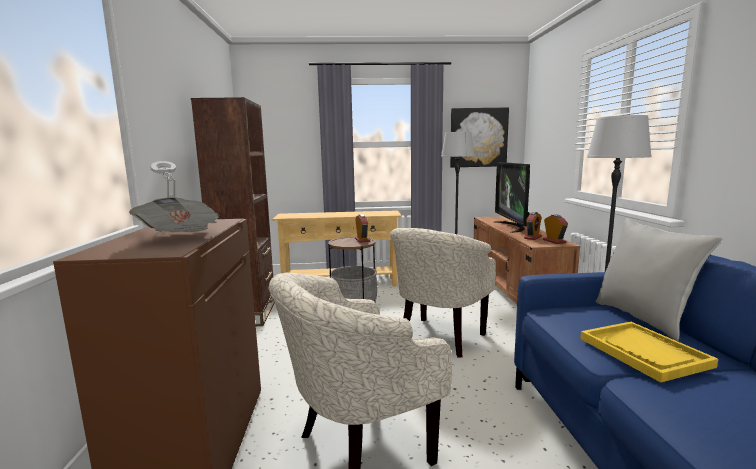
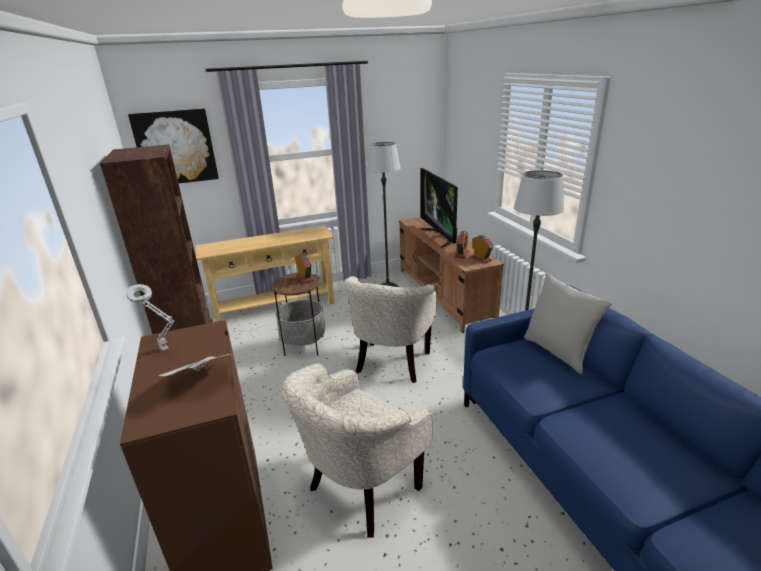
camera: 15 degrees left, 15 degrees up
picture [450,107,509,167] -> picture moved to [128,108,219,183]
yellow tray [580,322,718,383] -> none

